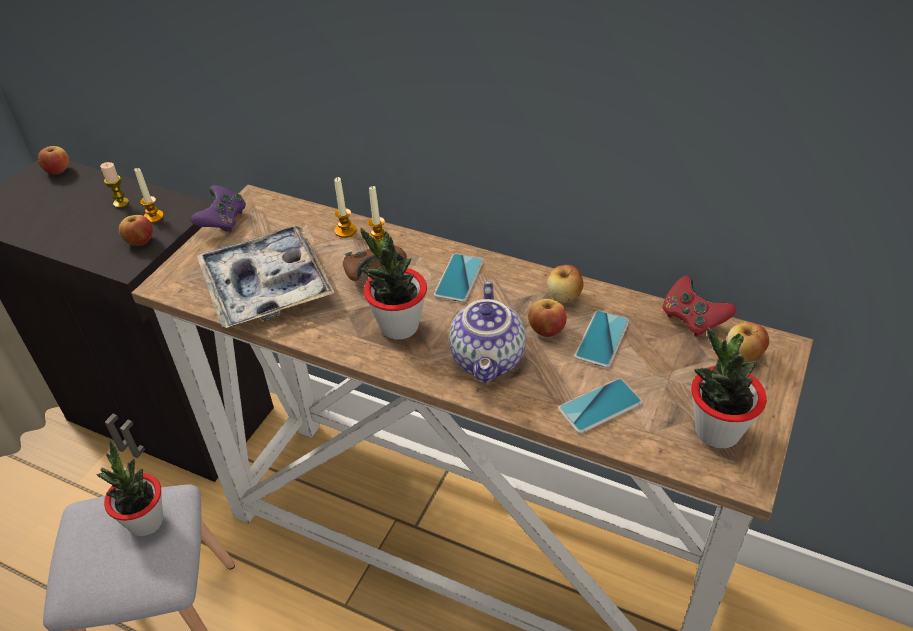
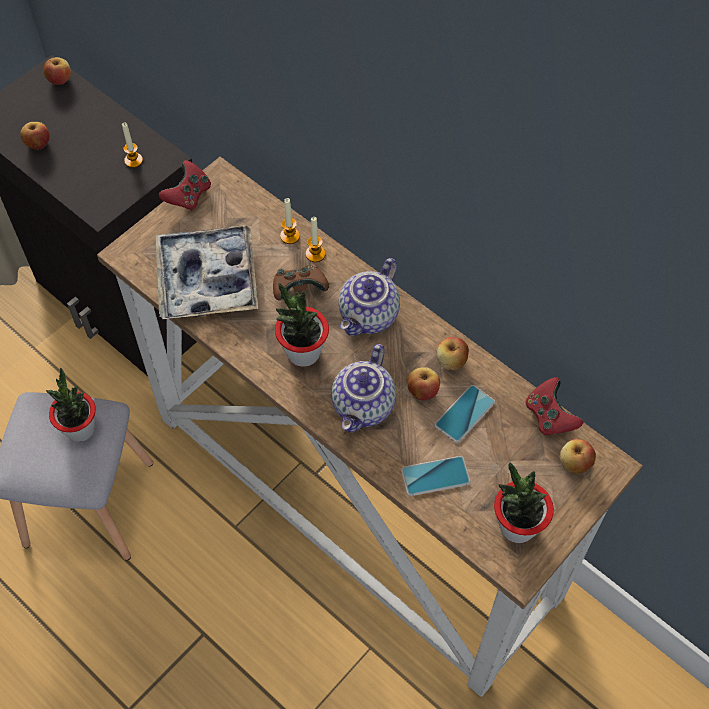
camera: 15 degrees right, 15 degrees up
candle [100,162,129,208] -> none
apple [119,215,153,246] -> apple moved to [20,122,50,150]
purple game controller [190,185,246,232] -> red game controller [159,160,211,211]
phone [434,254,484,302] -> teapot [339,258,400,336]

